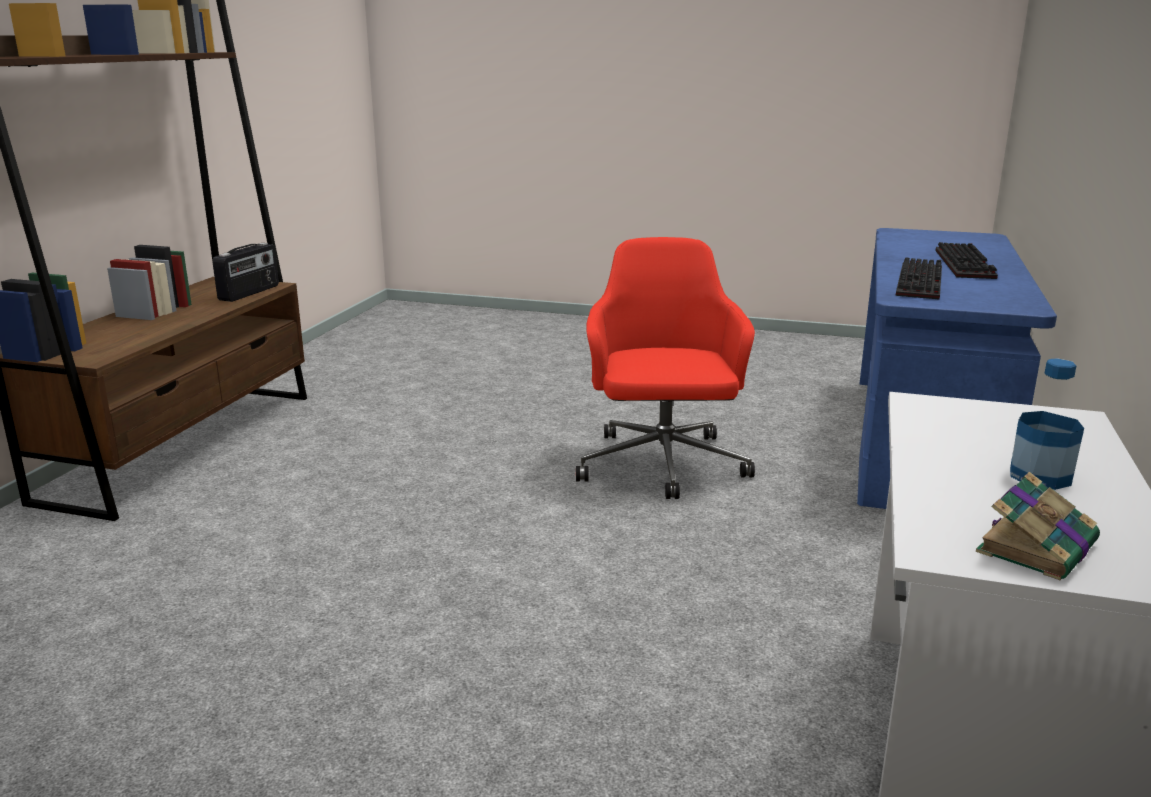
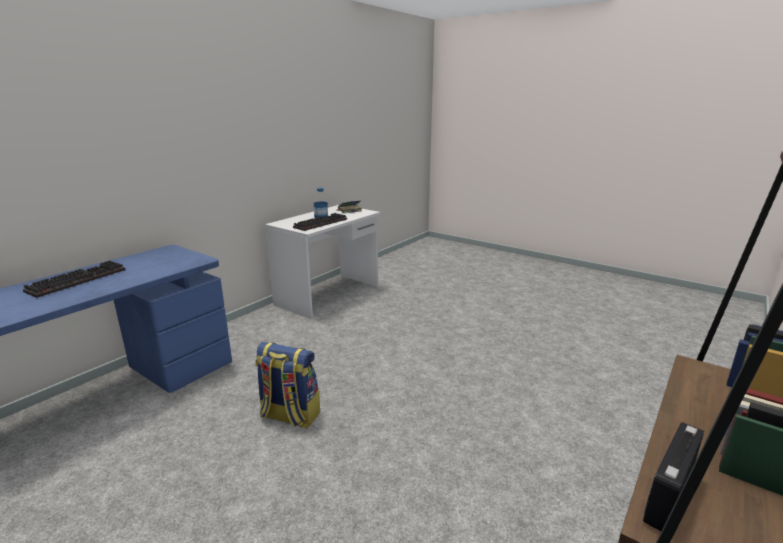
camera: 160 degrees left, 0 degrees up
red office chair [576,237,755,499] -> backpack [255,342,320,429]
keyboard [896,258,942,300] -> keyboard moved to [293,213,347,231]

